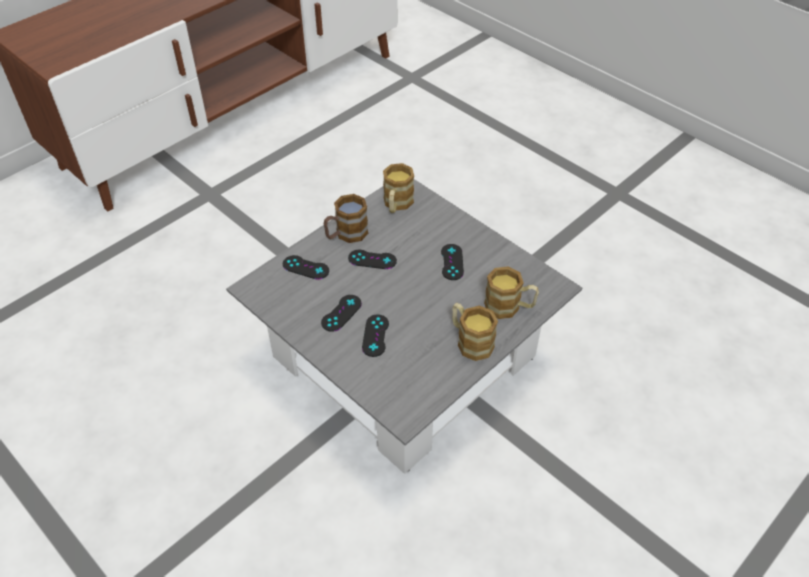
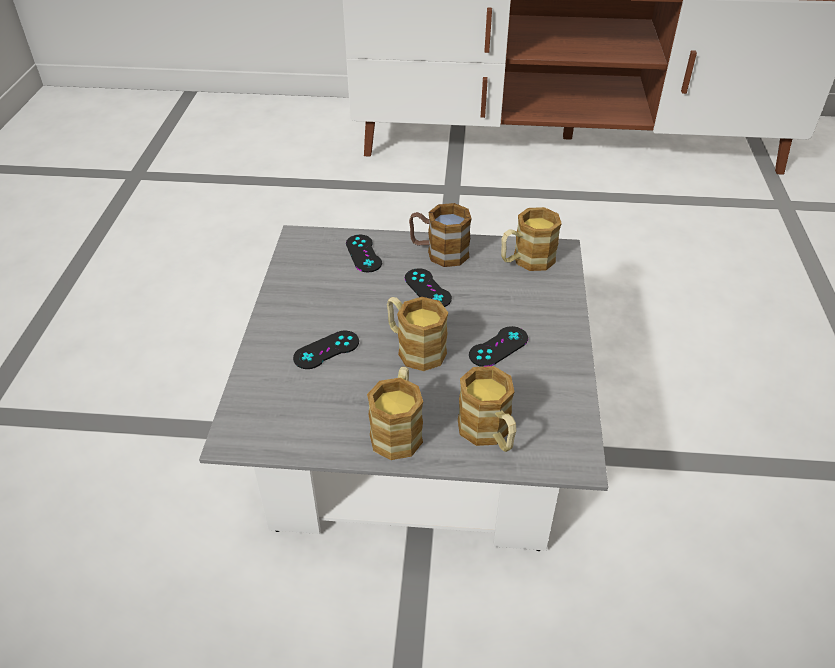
camera: 50 degrees right, 5 degrees down
black game controller [321,295,362,332] -> none
none -> mug [387,297,448,371]

